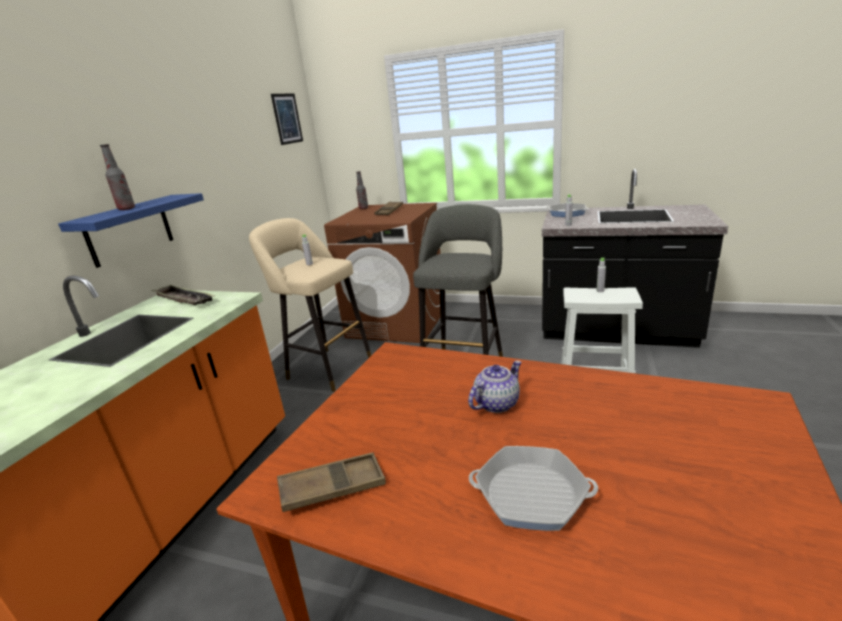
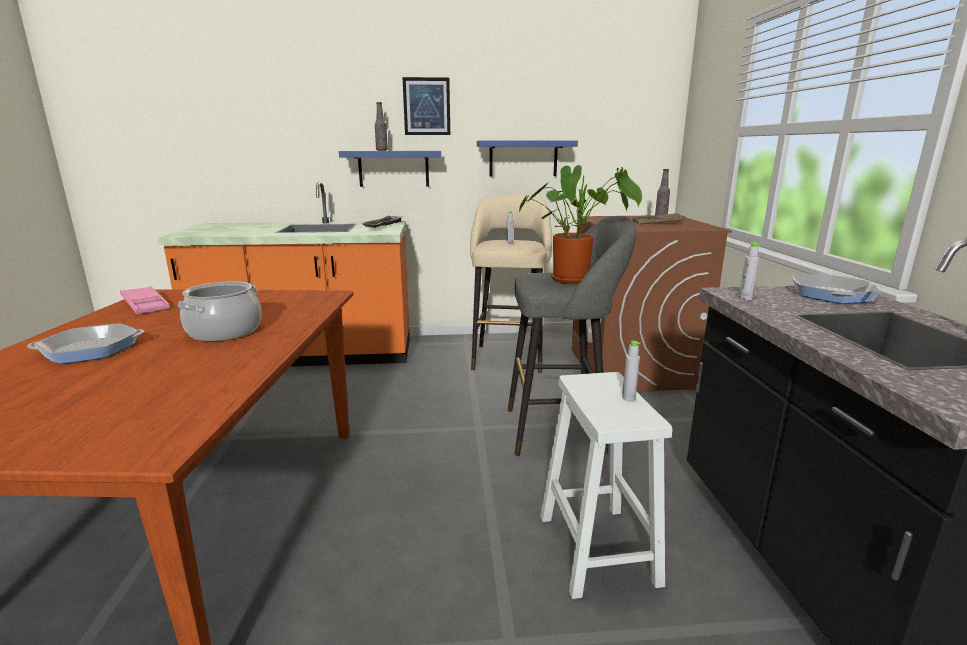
camera: 65 degrees right, 5 degrees down
picture [271,94,303,145] -> picture moved to [402,77,450,135]
brown tray [277,453,386,512] -> pink tray [120,286,170,314]
teapot [468,361,521,413] -> cooking pot [177,281,262,341]
frying pan [469,446,598,531] -> frying pan turned 105 degrees counterclockwise [27,323,144,364]
none -> blue shelf [477,141,578,177]
none -> potted plant [519,165,642,284]

